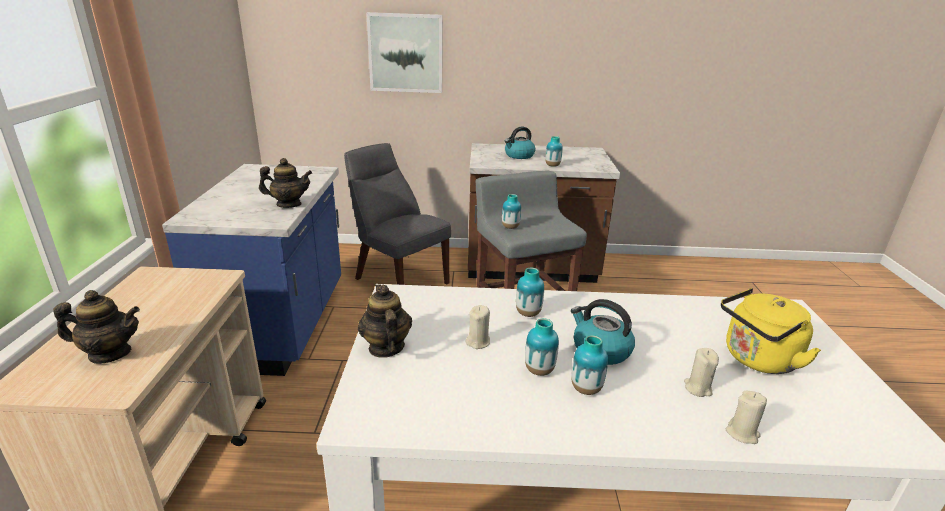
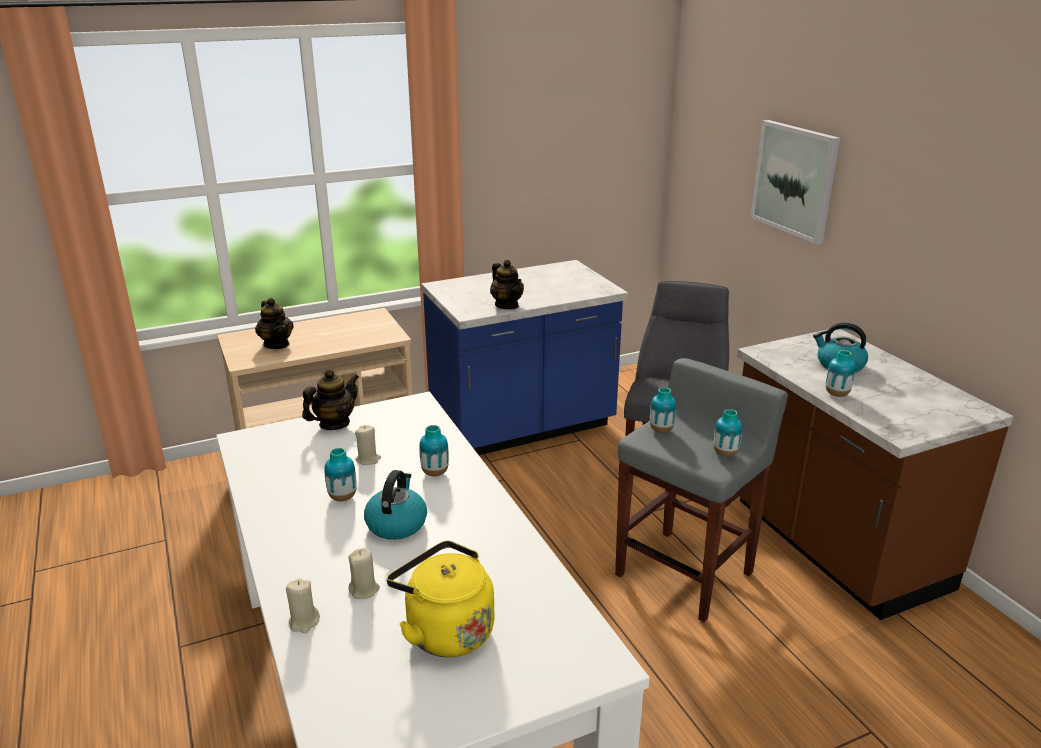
camera: 65 degrees right, 0 degrees up
vase [571,335,608,395] -> vase moved to [714,409,742,457]

